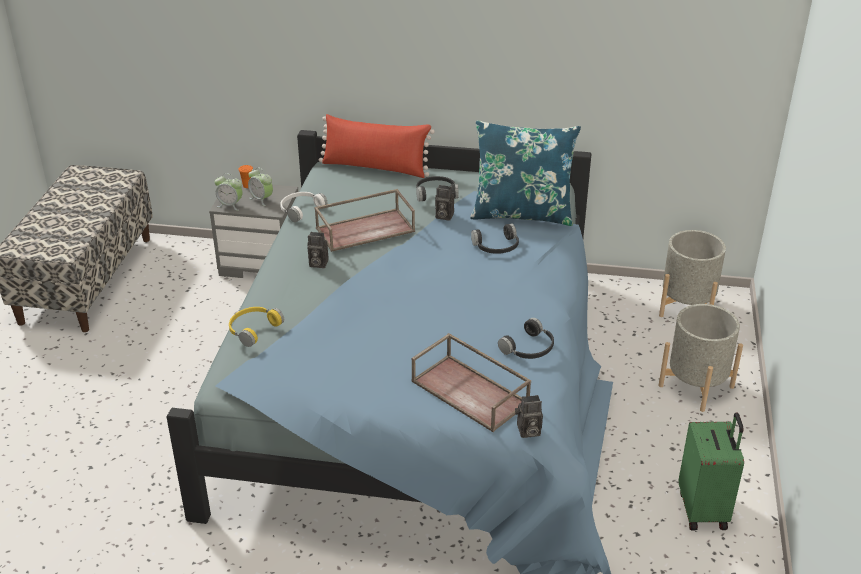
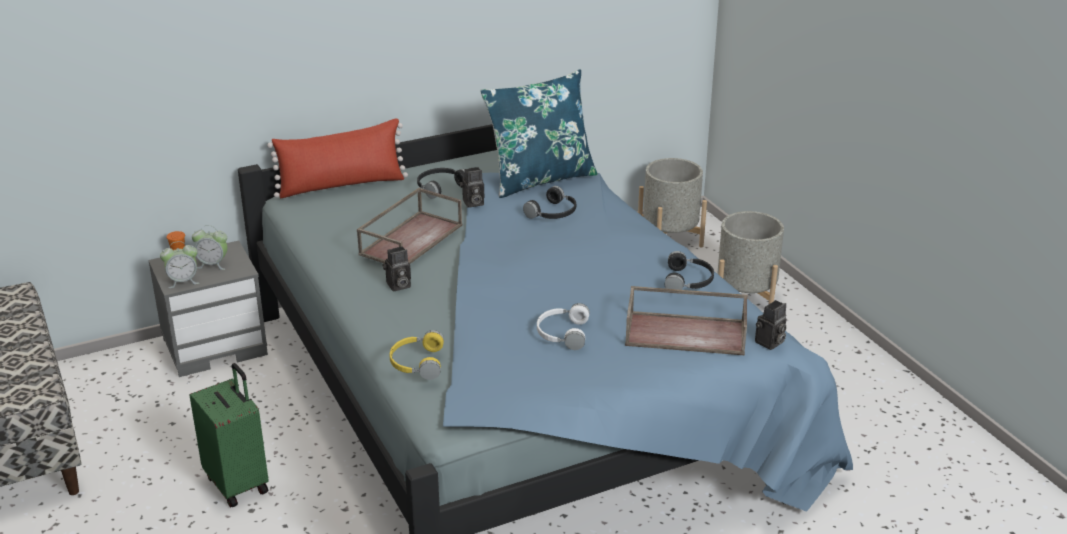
camera: 35 degrees left, 5 degrees down
white headphones [280,192,328,222] -> white headphones moved to [537,303,590,350]
green suitcase [679,412,744,531] -> green suitcase moved to [190,363,269,507]

